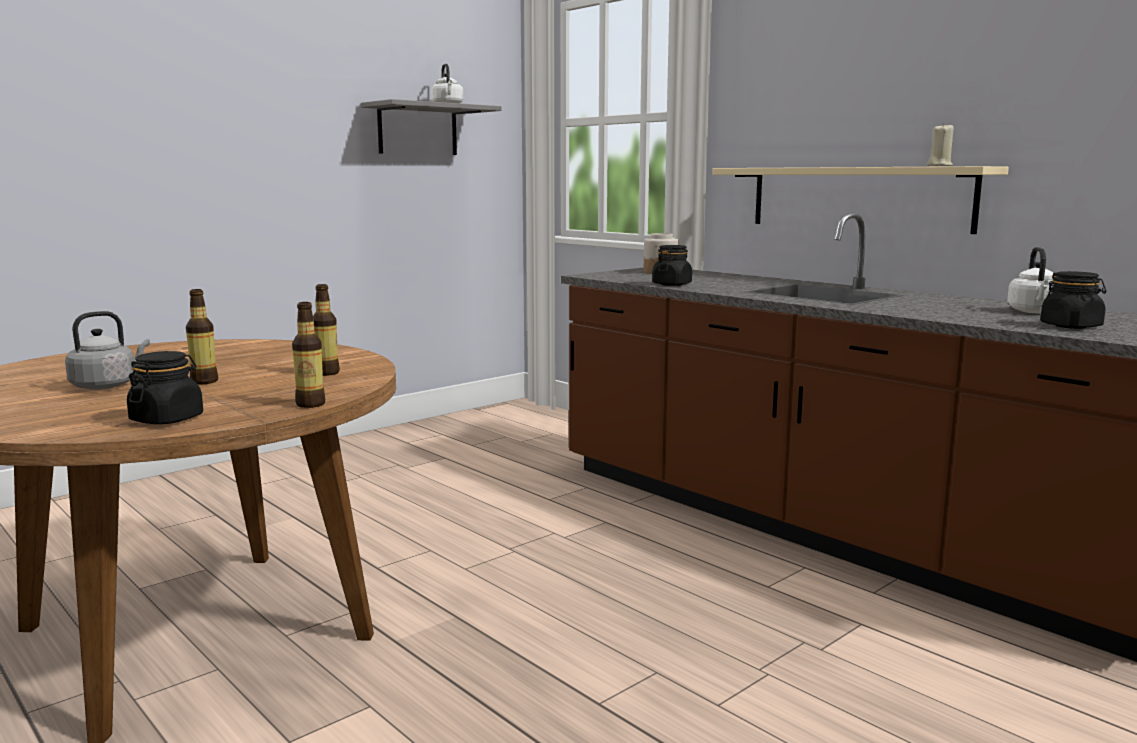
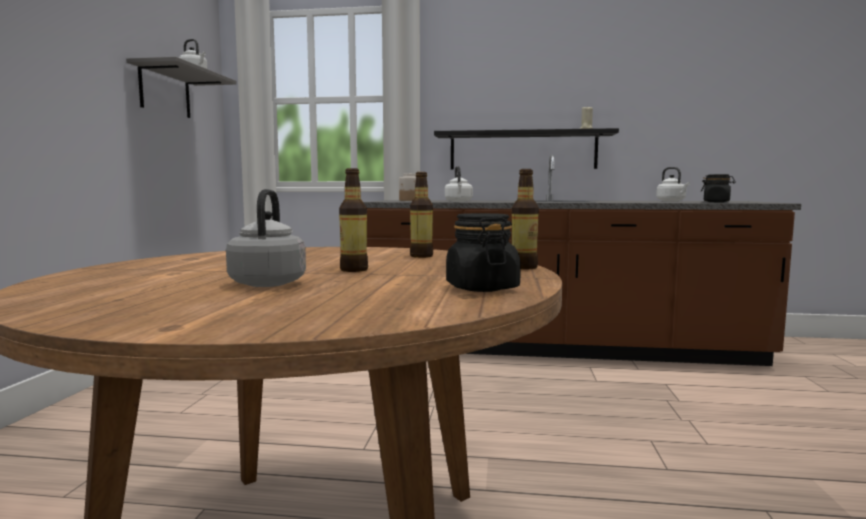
camera: 40 degrees left, 5 degrees down
black jar [652,245,692,286] -> white kettle [445,166,473,202]
beige shelf [712,166,1009,234] -> black shelf [434,128,619,169]

